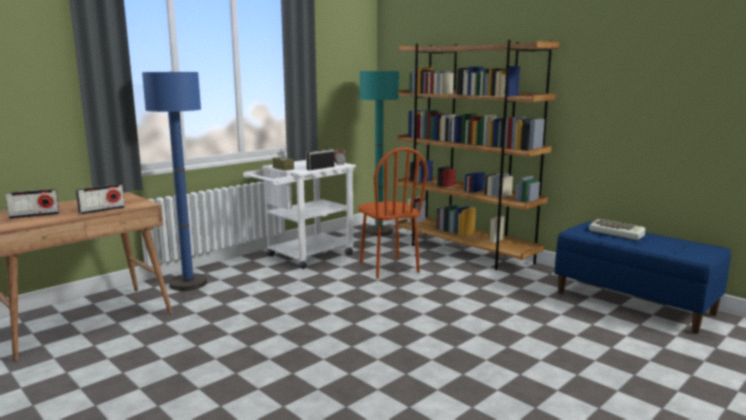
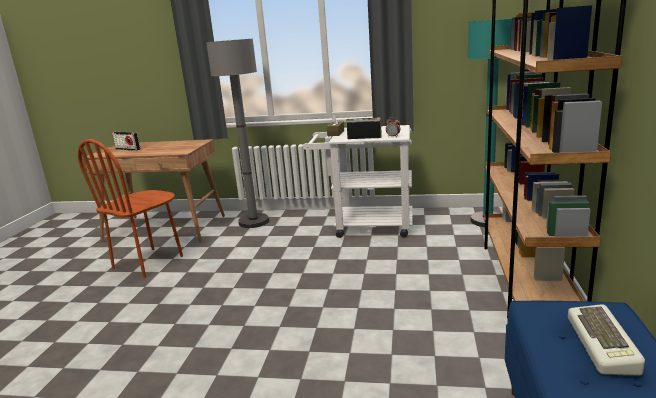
camera: 55 degrees right, 5 degrees up
radio [76,184,125,215] -> none
blue floor lamp [142,71,207,291] -> grey floor lamp [206,39,269,228]
brown chair [358,147,428,279] -> brown chair moved to [78,139,183,278]

